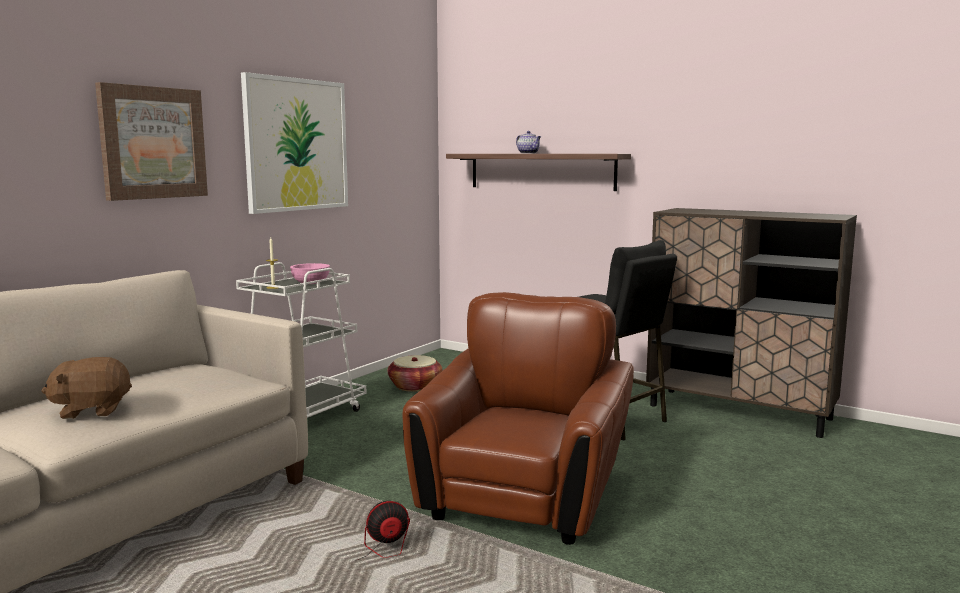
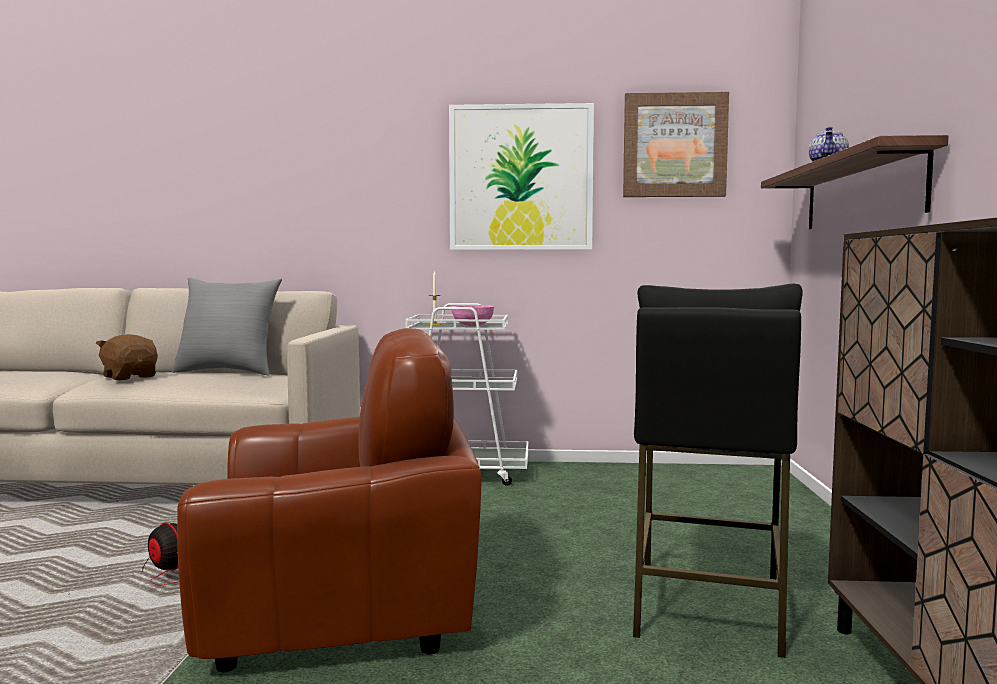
camera: 60 degrees right, 5 degrees down
picture [95,82,208,201] -> picture moved to [623,92,729,197]
basket [387,355,442,392] -> none
none -> grey pillow [172,278,282,376]

